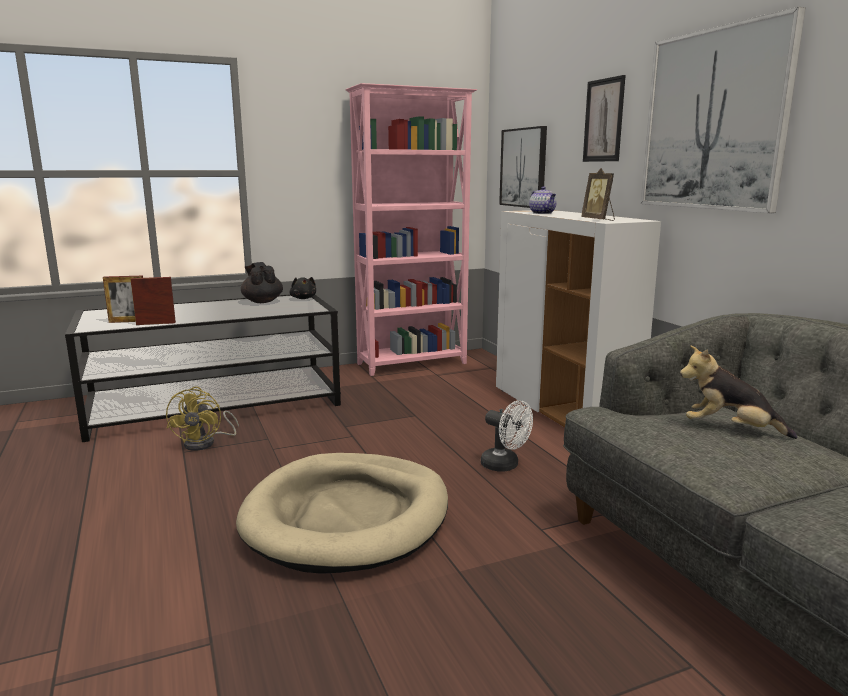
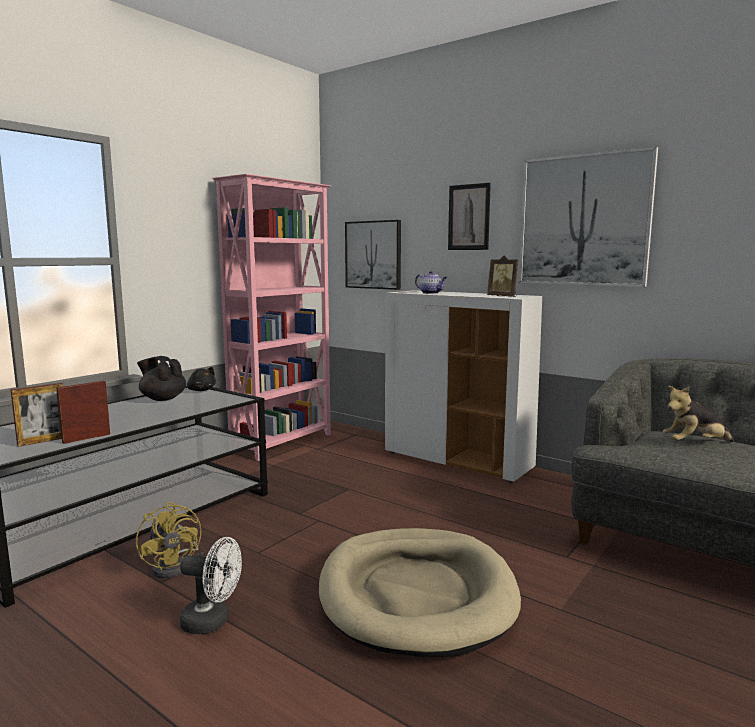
camera: 30 degrees left, 5 degrees down
white fan [481,400,533,472] -> white fan moved to [180,537,242,634]

